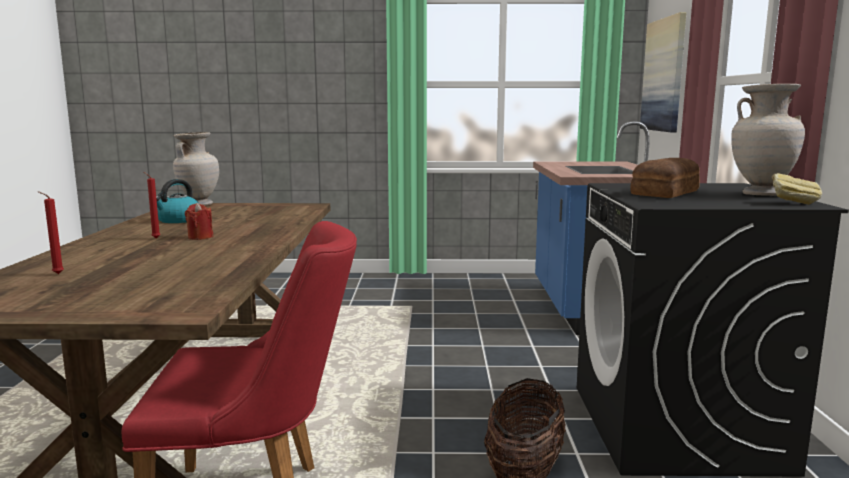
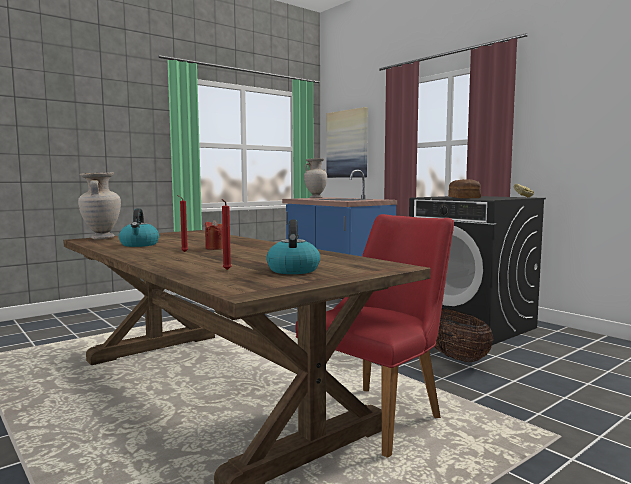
camera: 40 degrees left, 5 degrees down
beige vase [731,84,805,196] -> beige vase moved to [304,158,327,198]
none -> kettle [266,220,320,274]

